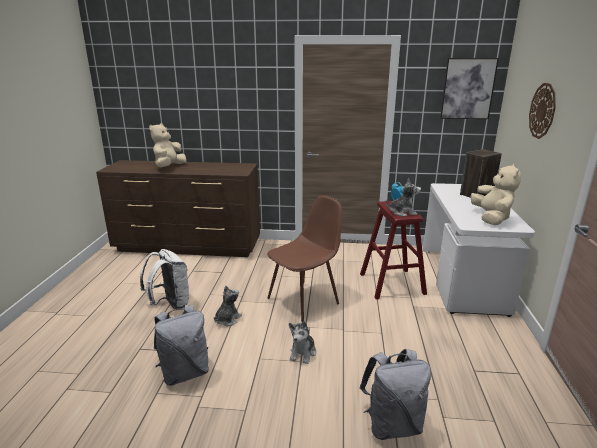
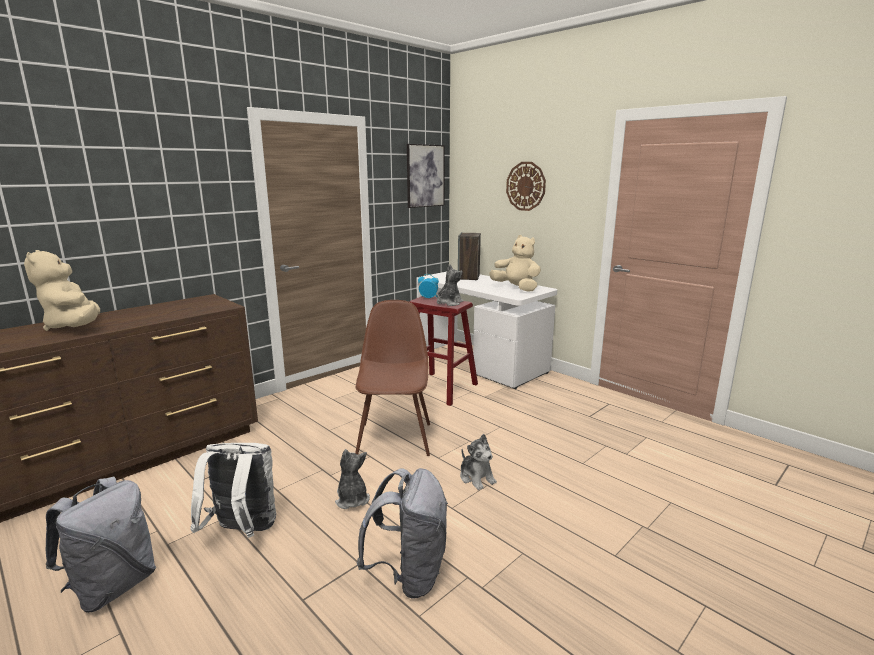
camera: 50 degrees left, 5 degrees down
grey backpack [359,349,431,440] -> grey backpack moved to [46,477,156,613]

